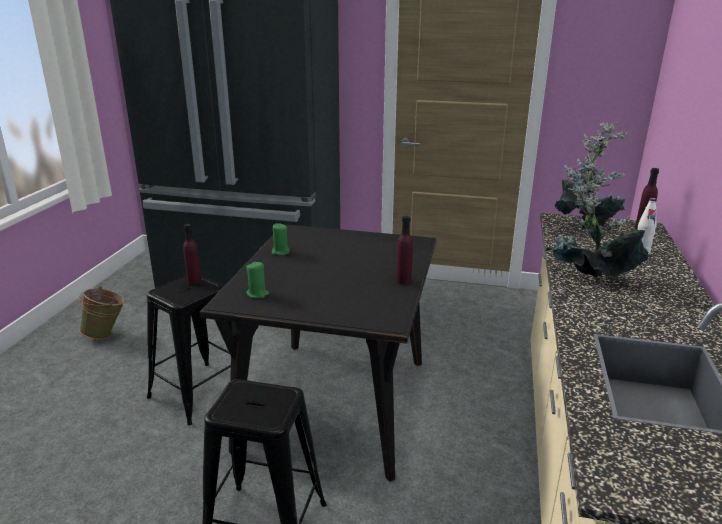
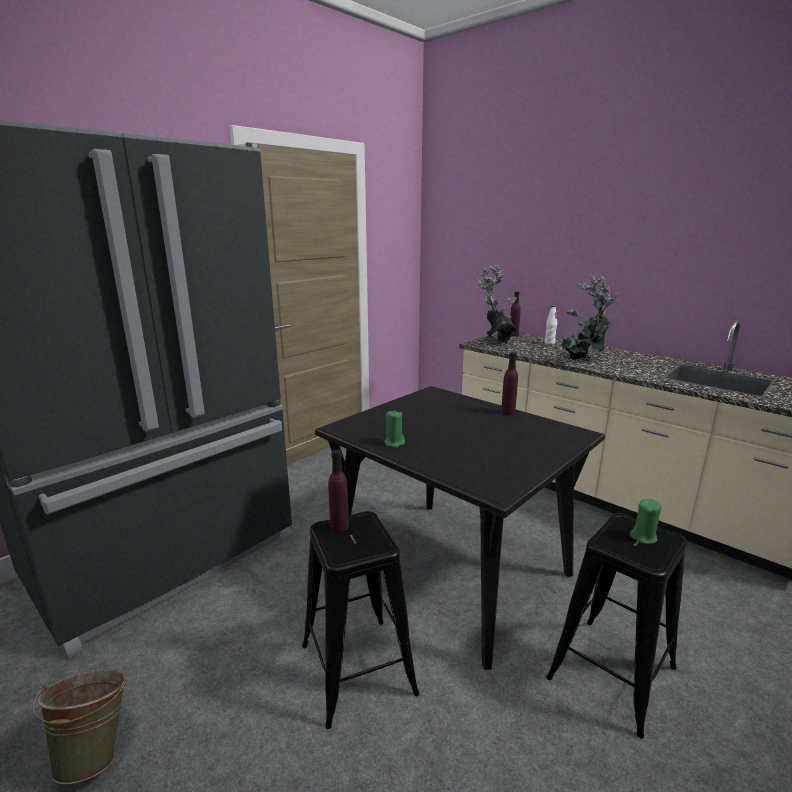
camera: 60 degrees left, 5 degrees down
green candle [246,262,269,298] -> green candle moved to [630,499,662,544]

